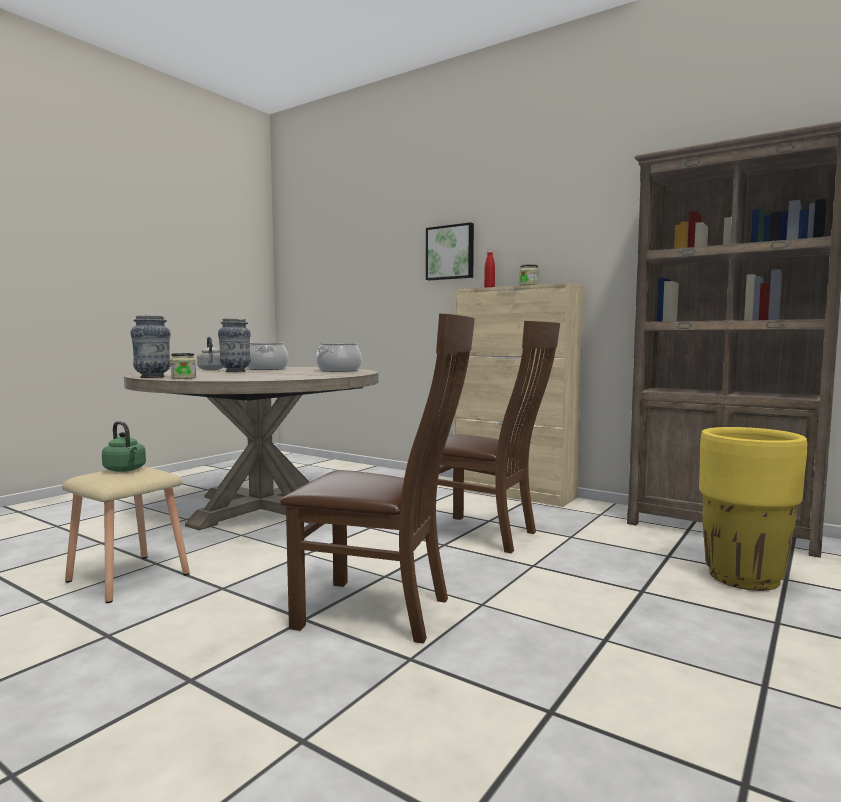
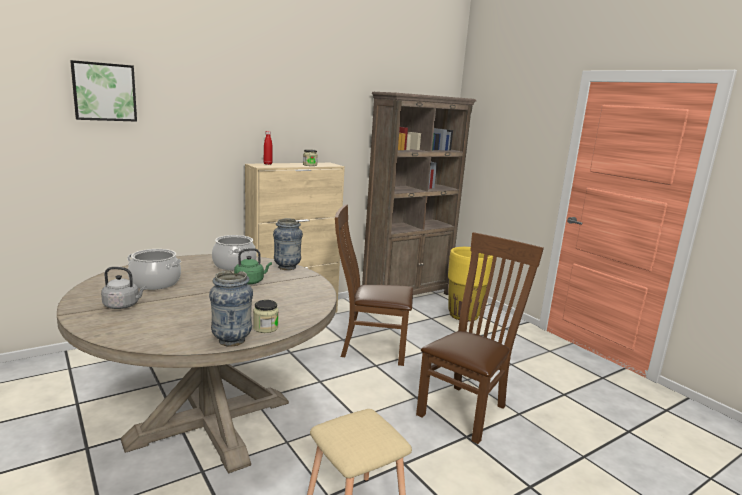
camera: 70 degrees left, 10 degrees up
green kettle [102,421,146,472] -> green kettle moved to [234,248,272,284]
vase [218,319,251,372] -> vase moved to [273,218,303,270]
brown chair [424,321,560,553] -> brown chair turned 135 degrees counterclockwise [335,204,413,366]
picture [426,222,474,281] -> picture moved to [70,60,137,122]

